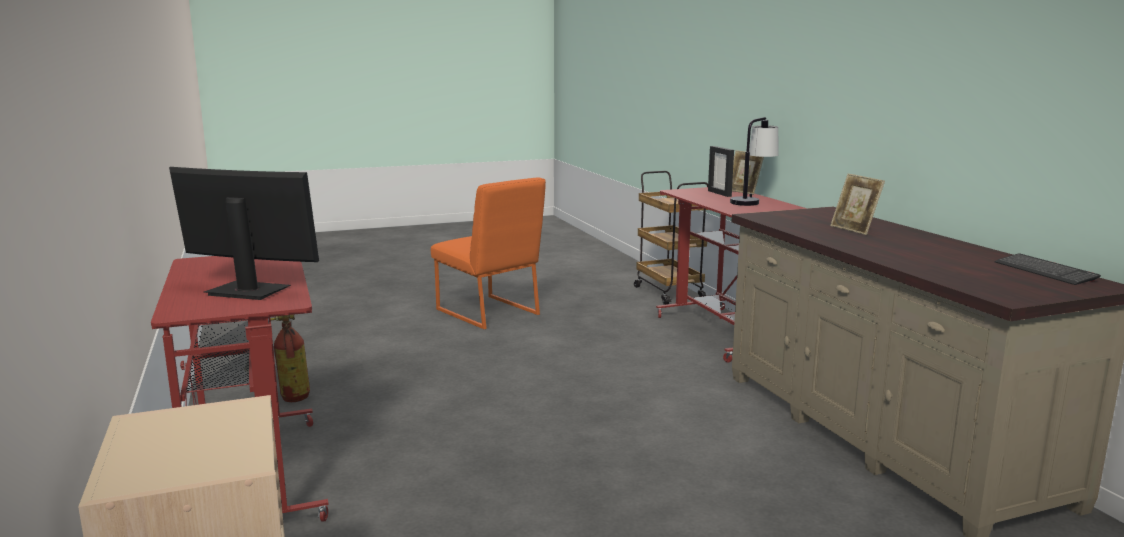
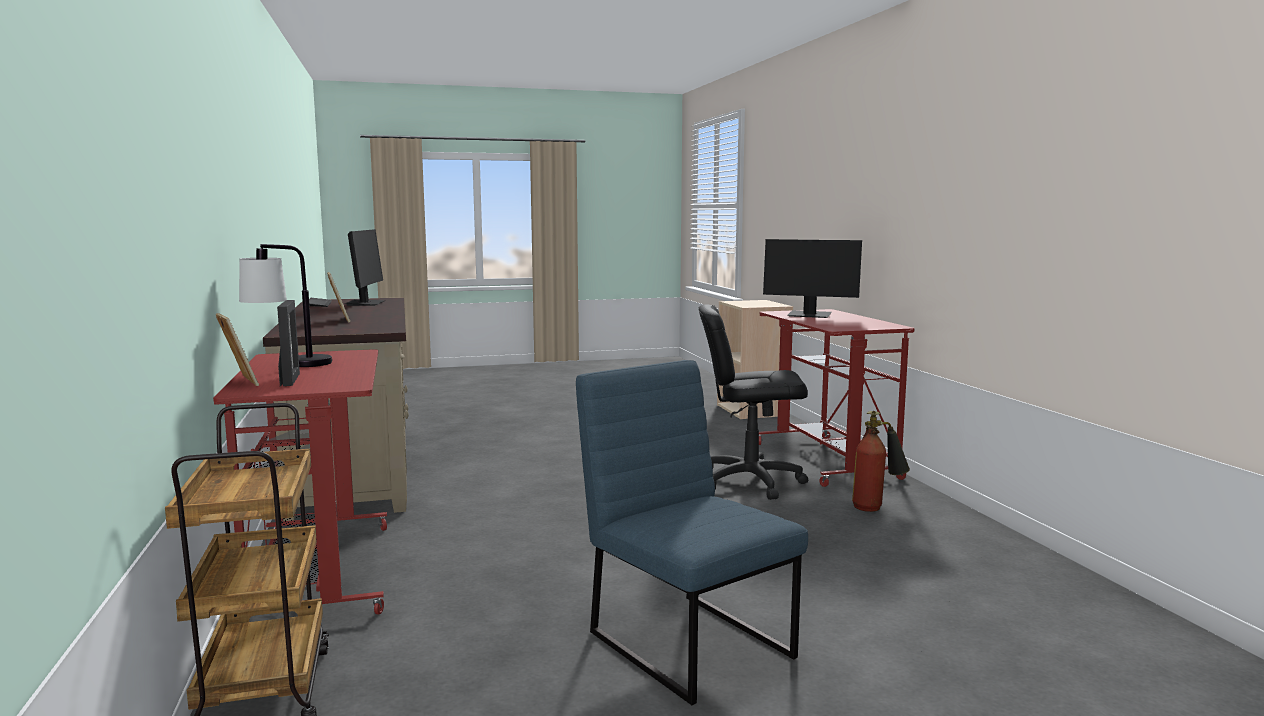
camera: 175 degrees left, 5 degrees down
orange chair [431,178,546,329] -> blue chair [576,360,808,705]
none -> monitor [345,229,385,306]
none -> black office chair [698,304,808,500]

